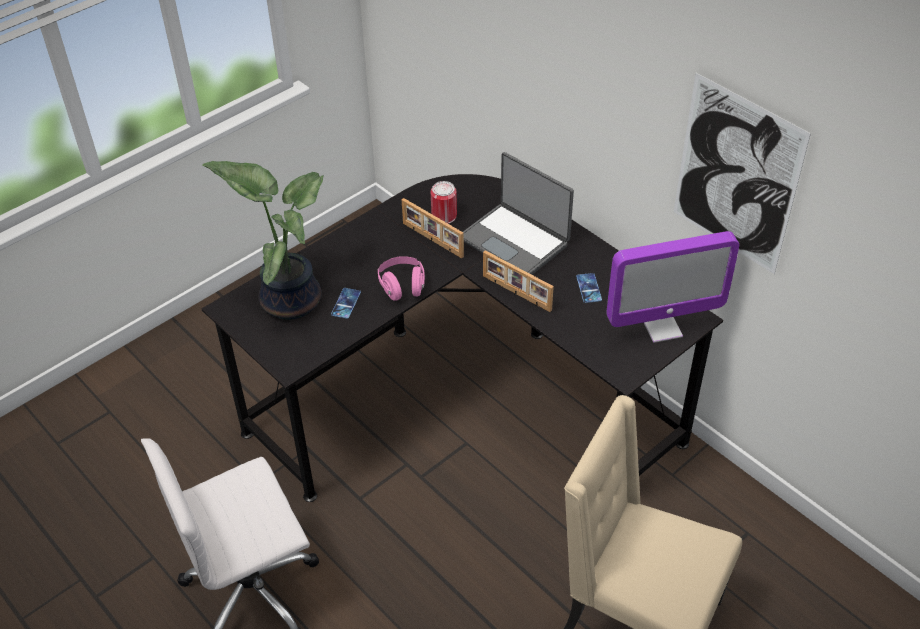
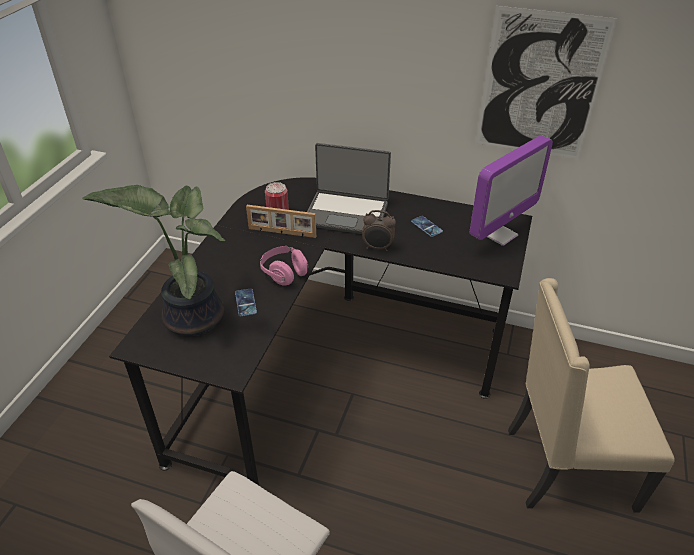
camera: 30 degrees left, 5 degrees down
picture frame [483,250,554,312] -> alarm clock [362,210,396,251]

